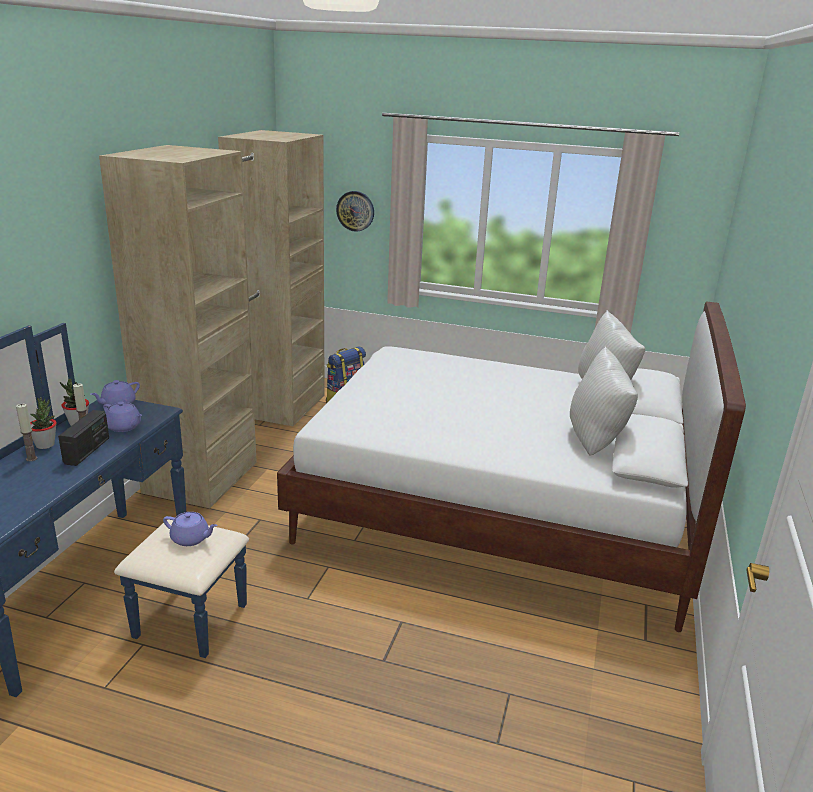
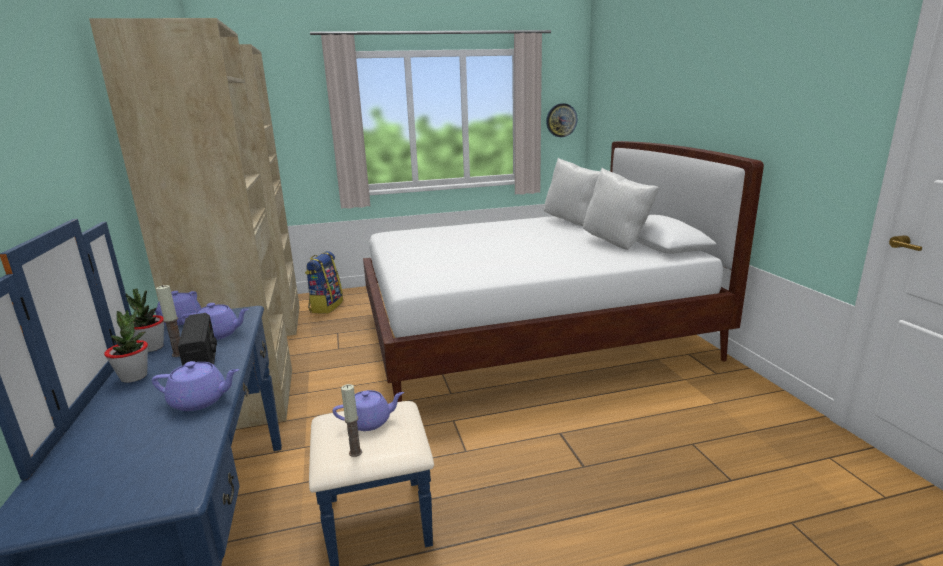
camera: 30 degrees left, 5 degrees down
candle [16,404,37,461] -> candle moved to [341,384,362,457]
wall clock [336,191,374,232] -> wall clock moved to [546,103,578,137]
none -> purple teapot [152,361,239,411]

